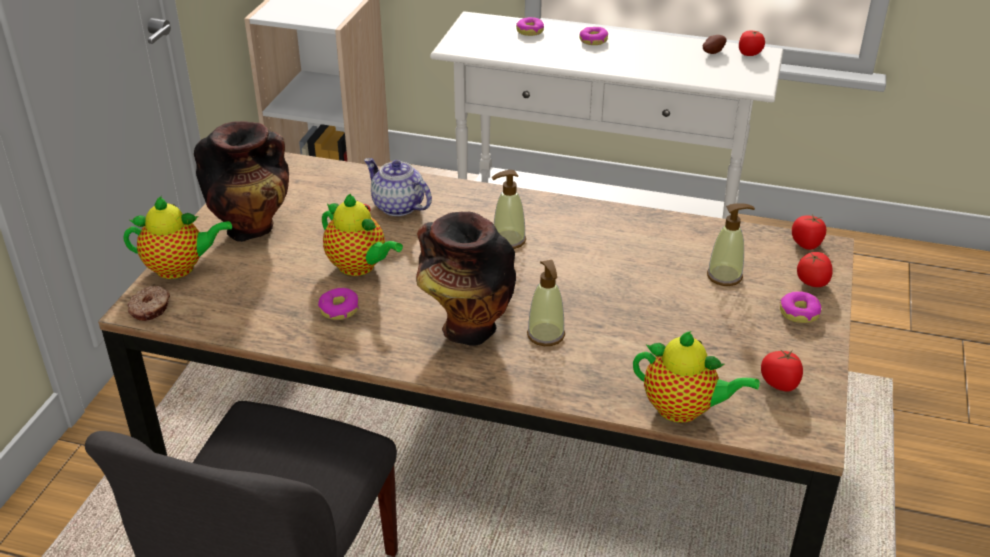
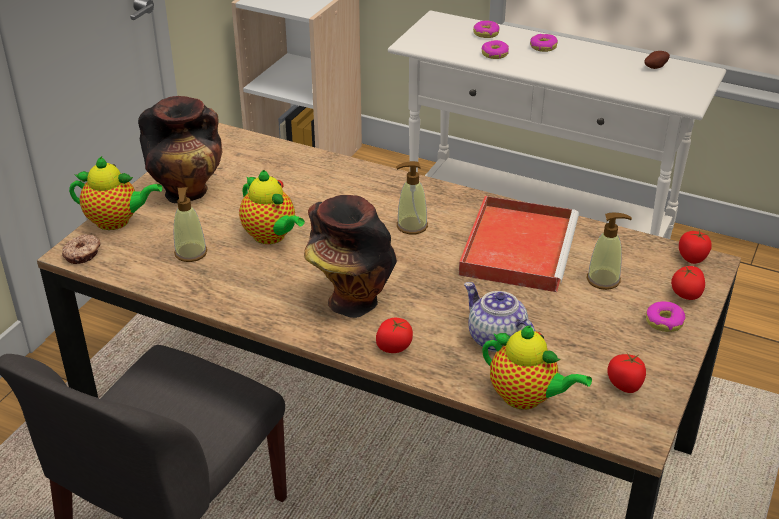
camera: 10 degrees right, 0 degrees up
donut [318,288,359,320] -> donut moved to [482,40,509,59]
teapot [364,158,432,216] -> teapot moved to [464,282,535,352]
soap dispenser [527,260,565,346] -> soap dispenser moved to [174,187,207,262]
tomato [739,30,765,56] -> tomato moved to [376,318,413,353]
none -> red tray [459,196,579,292]

